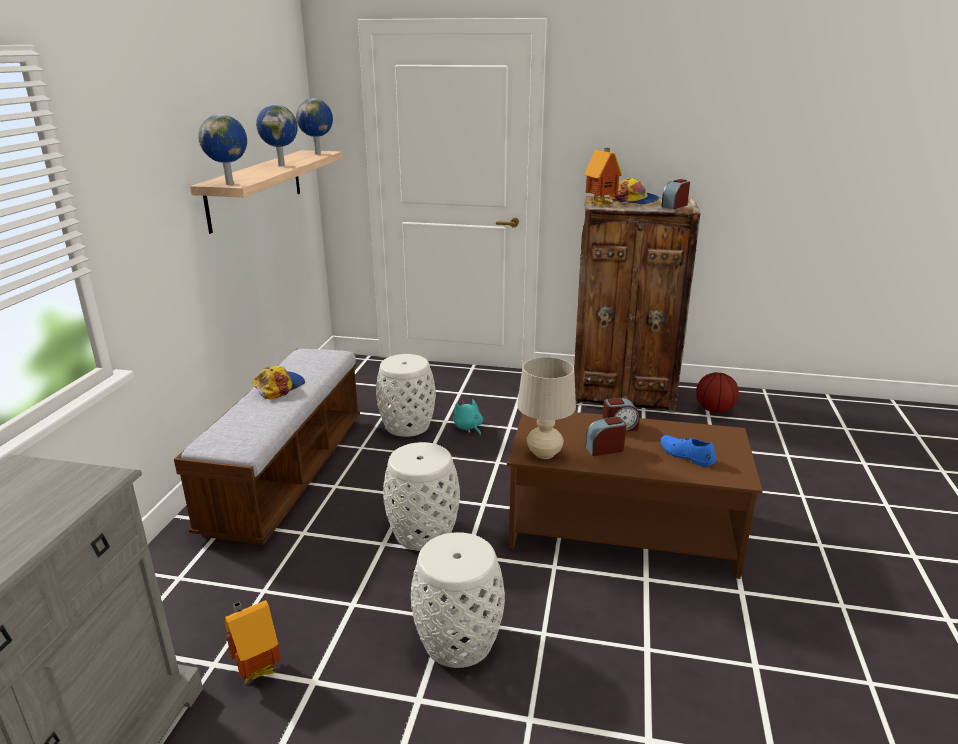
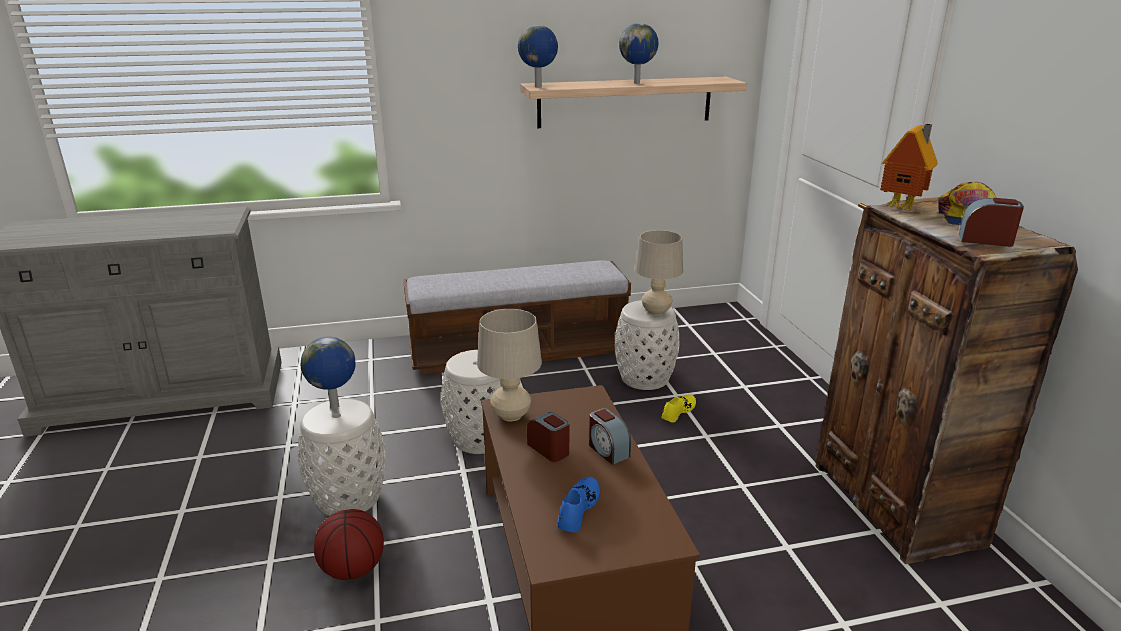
camera: 65 degrees right, 0 degrees up
toy house [225,600,281,684] -> none
cap [253,366,305,399] -> none
globe [296,99,333,154] -> globe moved to [301,337,356,409]
turquoise plush toy [453,399,483,436] -> yellow shoe [662,394,696,423]
basketball [696,372,739,413] -> basketball moved to [314,509,384,580]
none -> beige table lamp [635,230,683,315]

